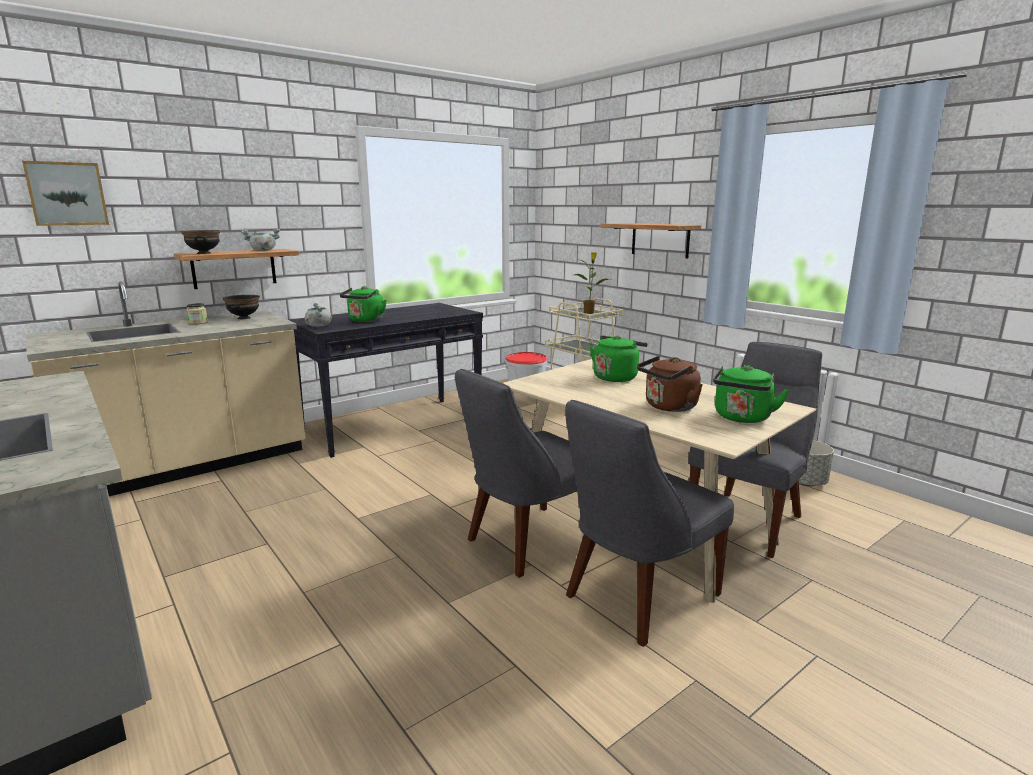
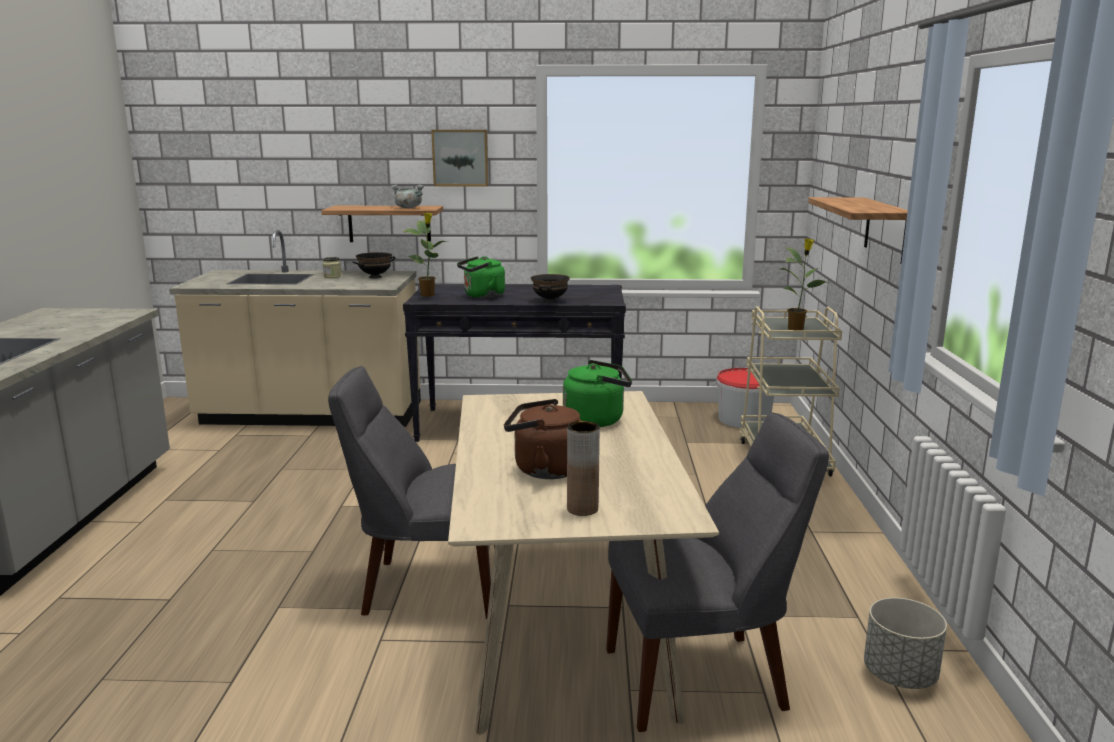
camera: 40 degrees right, 0 degrees up
picture [22,161,109,226] -> picture moved to [431,130,489,186]
black bowl [181,230,220,254] -> black bowl moved to [531,274,570,303]
grey cooking pot [305,303,332,327] -> potted plant [403,212,449,297]
grey chair [565,400,734,647] -> none
green kettle [713,365,789,423] -> brown vase [567,421,600,516]

